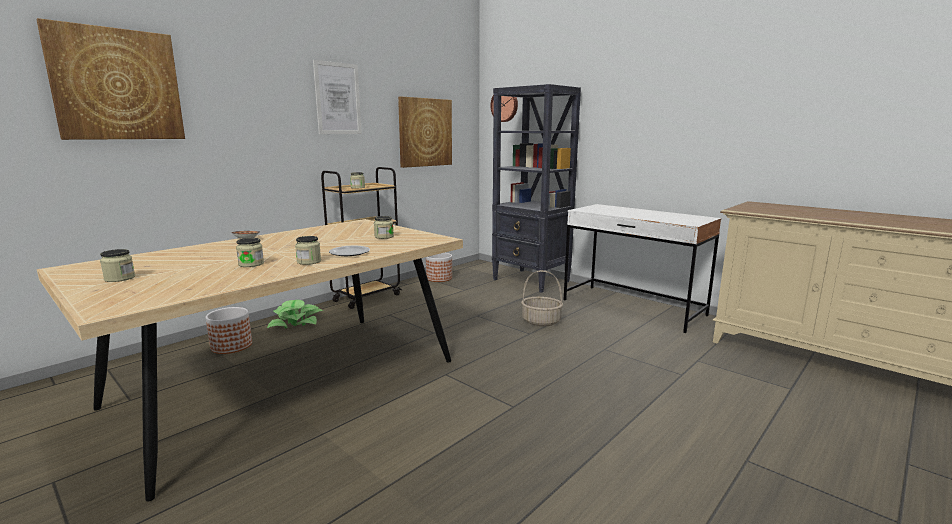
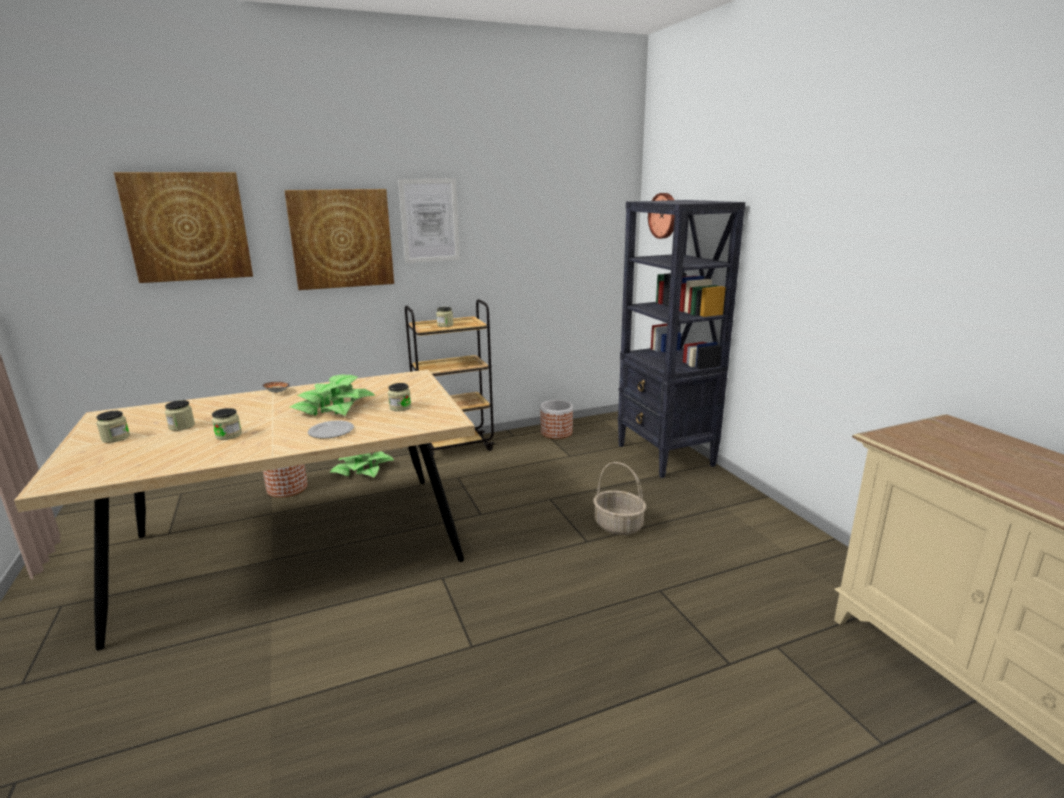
camera: 25 degrees right, 5 degrees up
jar [295,236,321,265] -> jar moved to [165,400,195,431]
picture [398,97,452,168] -> picture moved to [284,189,394,290]
white desk [564,204,721,333] -> none
none -> potted plant [290,375,376,416]

